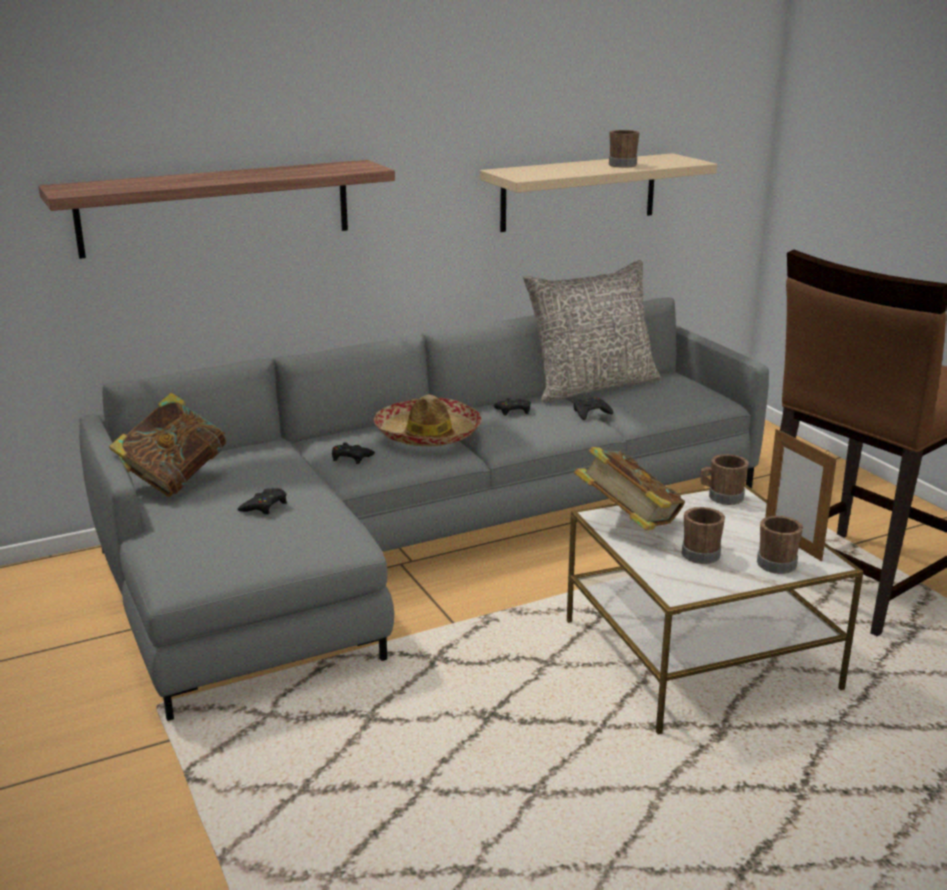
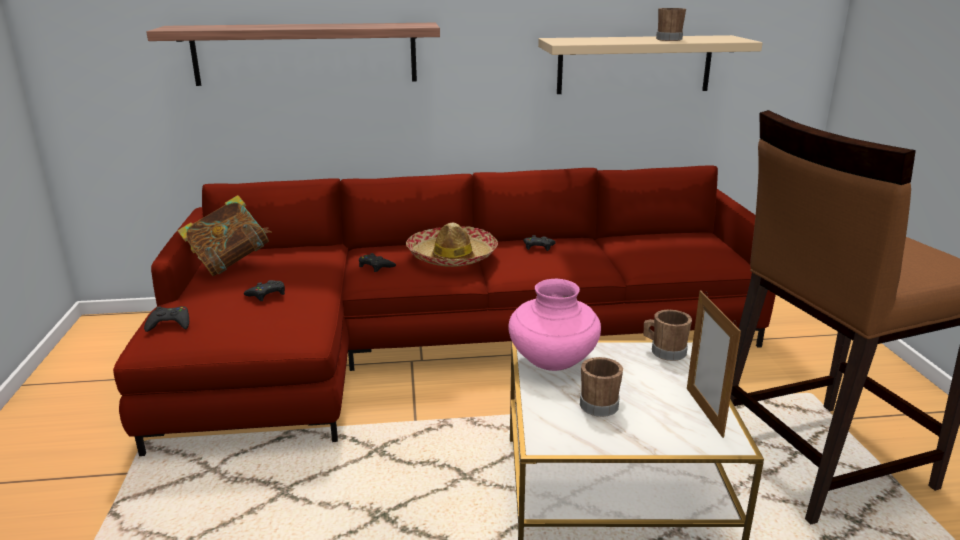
camera: 20 degrees right, 0 degrees up
grey sofa [79,297,769,721] -> red sofa [113,165,776,456]
grey pillow [523,260,661,403] -> none
black game controller [574,397,613,420] -> black game controller moved to [144,306,189,332]
book [574,447,685,531] -> pink vase [508,279,601,371]
brown mug [757,516,803,574] -> none

